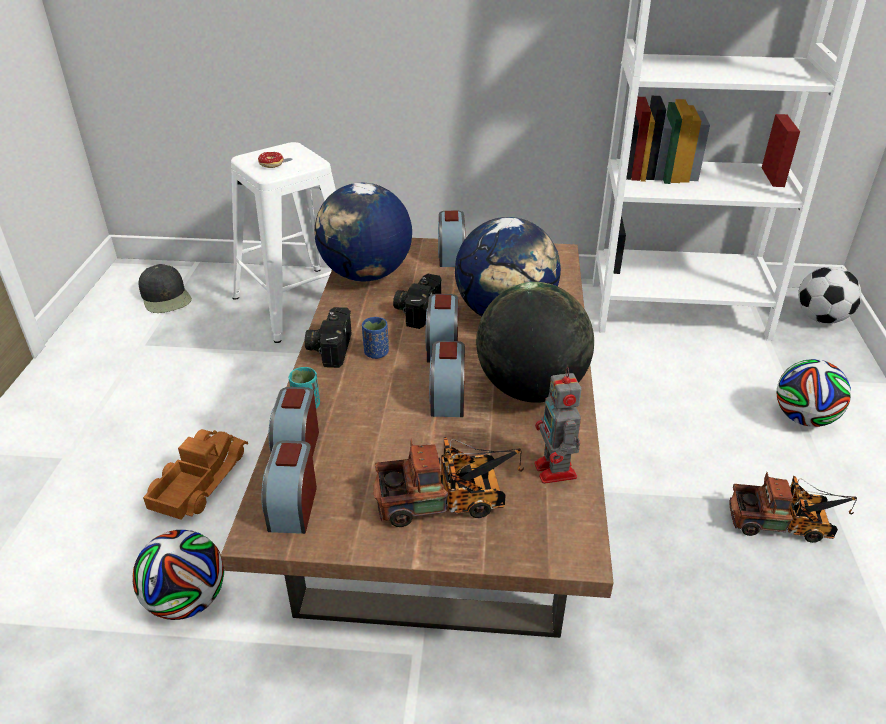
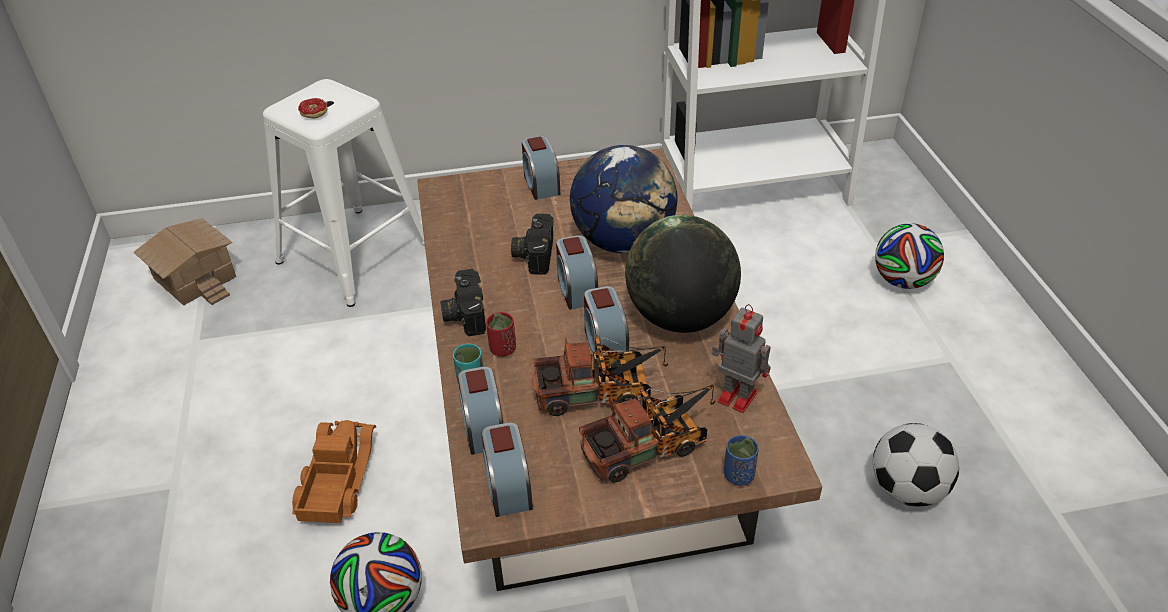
camera: 15 degrees left, 5 degrees up
black cap [139,264,192,313] -> toy house [134,218,236,305]
globe [314,183,412,281] -> none
blue cup [362,317,389,359] -> blue cup moved to [724,435,759,486]
toy robot [534,367,581,484] -> toy robot turned 150 degrees clockwise [712,304,771,413]
toy truck [729,472,857,543] -> toy truck moved to [532,336,668,416]
football [798,266,861,324] -> football moved to [873,423,959,506]
none -> red cup [486,312,516,357]

